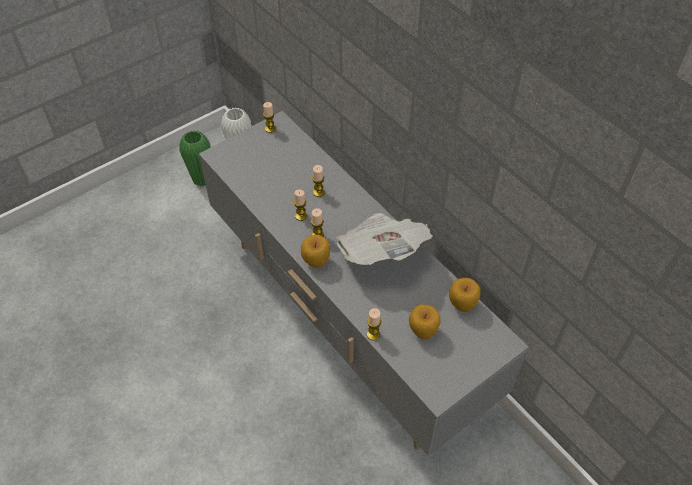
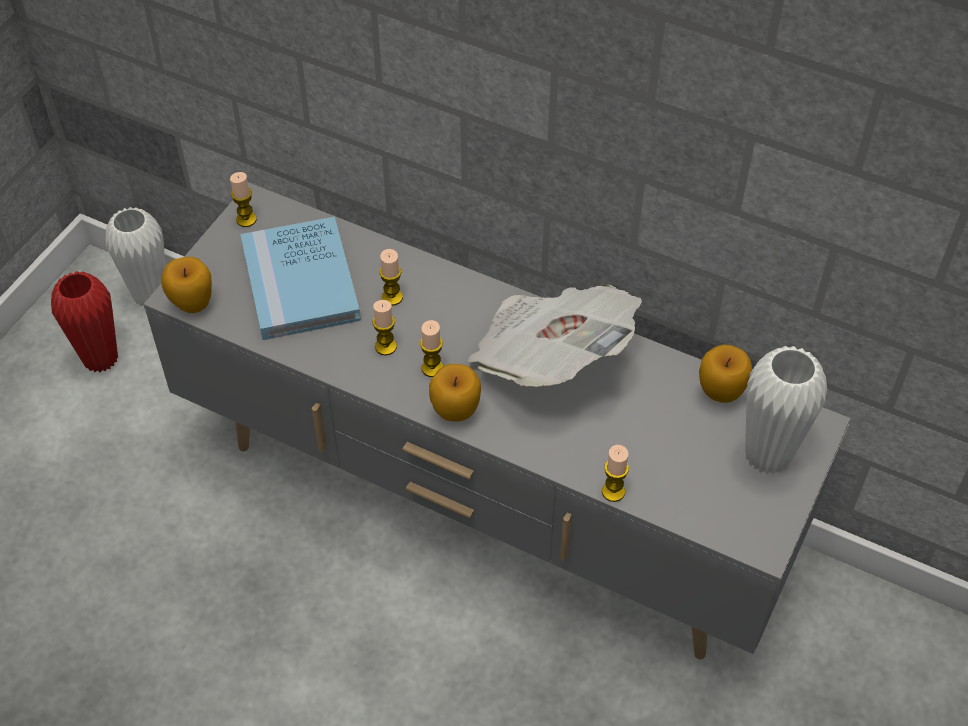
camera: 25 degrees left, 0 degrees up
green vase [179,130,211,186] -> red vase [51,271,118,372]
apple [409,304,441,340] -> apple moved to [161,257,212,313]
none -> blue book [240,217,361,340]
none -> white vase [745,346,827,474]

